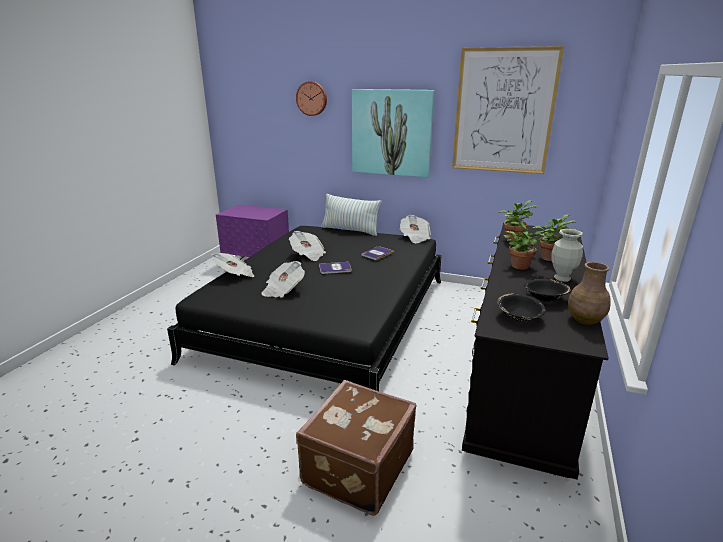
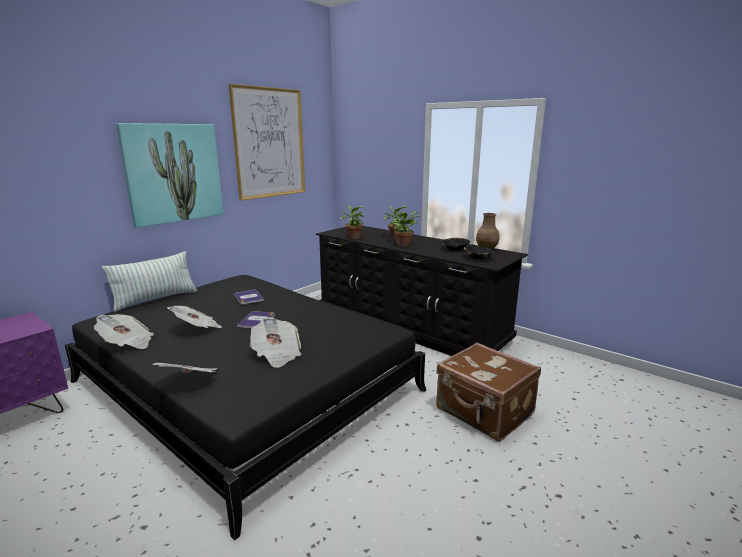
camera: 70 degrees left, 5 degrees down
wall clock [296,81,327,116] -> none
newspaper [400,215,431,243] -> newspaper moved to [94,314,154,349]
vase [552,229,583,282] -> none

